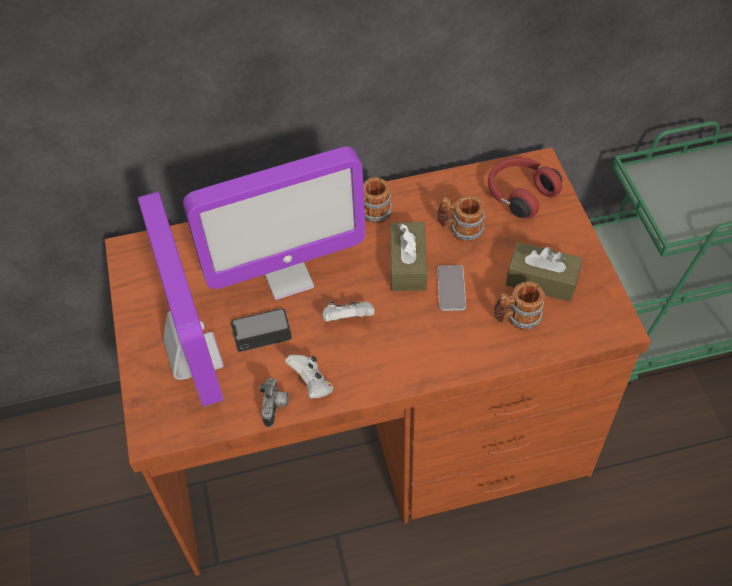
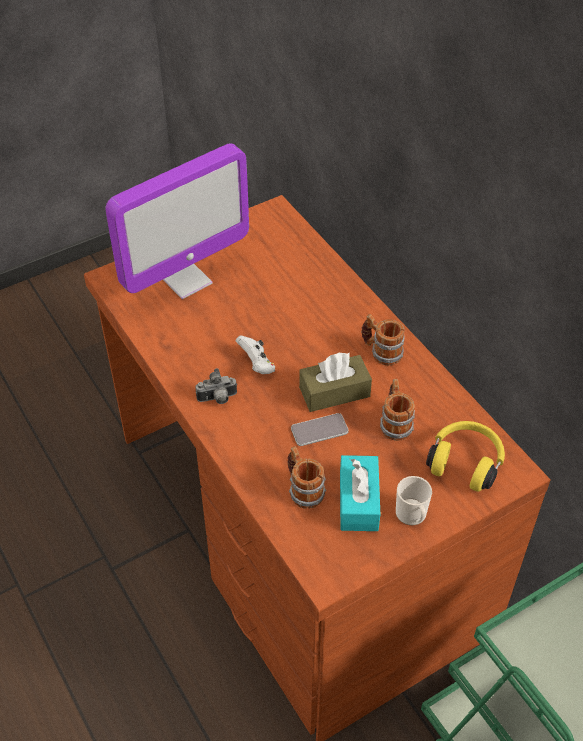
camera: 70 degrees right, 5 degrees down
monitor [183,147,365,300] -> none
phone [231,308,292,352] -> none
camera [259,378,288,427] -> camera moved to [195,368,237,404]
white game controller [285,355,333,398] -> none
red headphones [488,157,562,218] -> yellow headphones [426,421,505,492]
brown tissue box [506,242,582,302] -> turquoise tissue box [340,455,380,531]
none -> mug [396,476,432,525]

